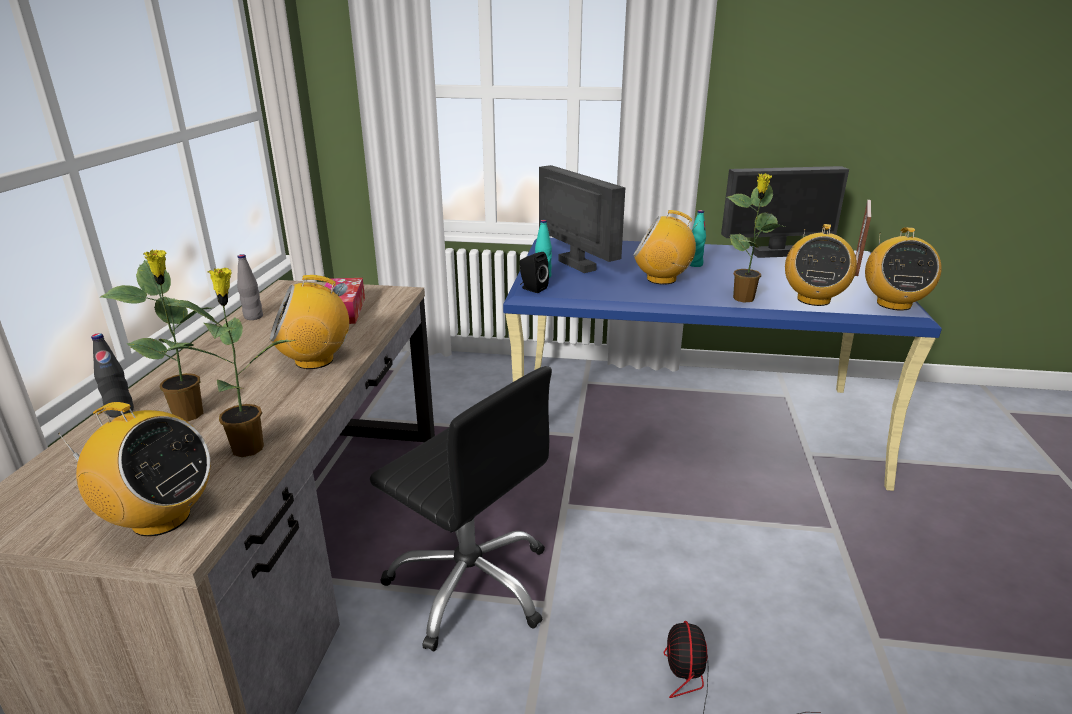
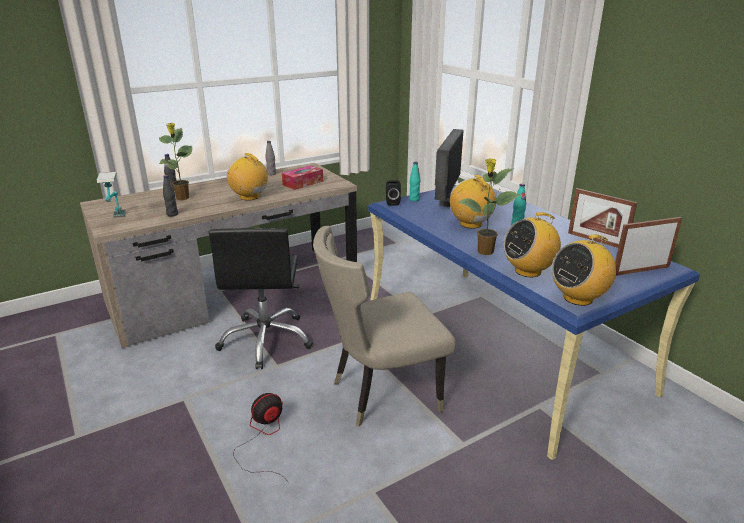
camera: 50 degrees right, 0 degrees up
radio [57,402,211,537] -> table lamp [97,172,126,218]
potted plant [161,268,296,457] -> black bottle [163,175,178,217]
monitor [721,166,849,258] -> picture frame [568,188,637,248]
none -> beige chair [313,226,456,427]

